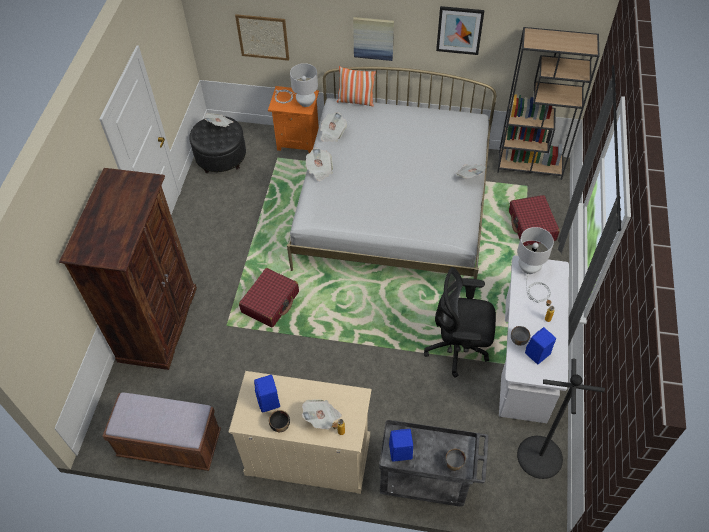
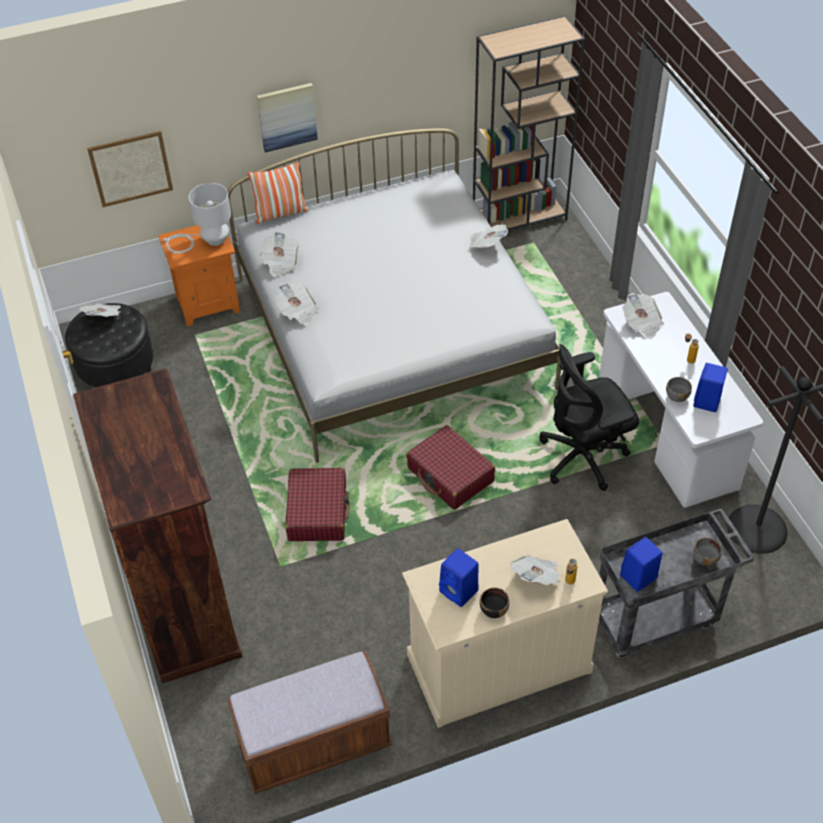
camera: 30 degrees left, 5 degrees down
picture [436,6,485,55] -> none
red suitcase [509,195,560,246] -> red suitcase moved to [406,425,495,510]
white table lamp [517,227,554,304] -> newspaper [622,293,664,339]

